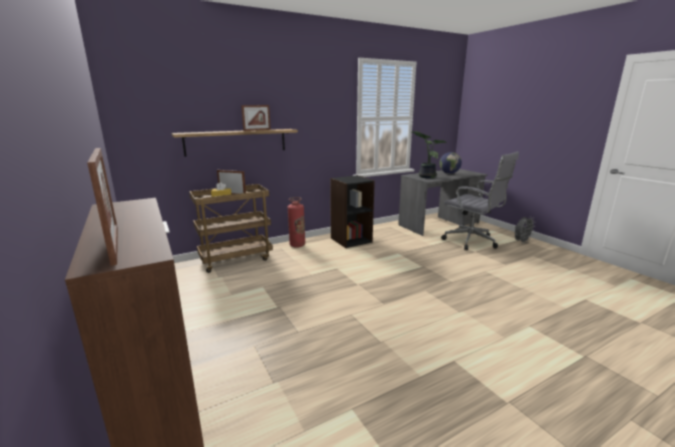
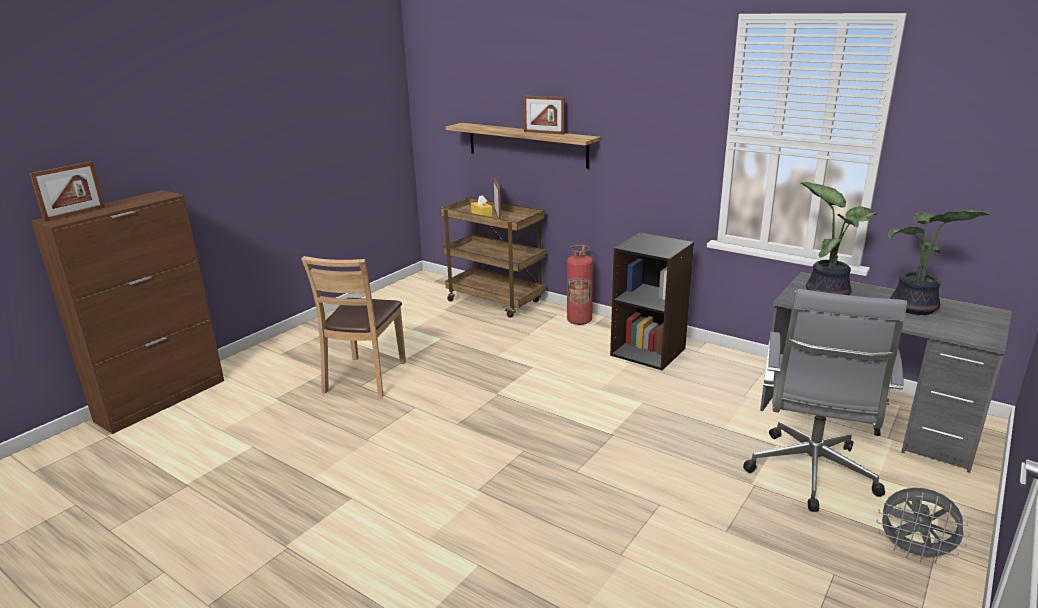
camera: 65 degrees right, 5 degrees up
globe [439,152,462,174] -> potted plant [888,210,991,315]
none -> brown chair [301,256,406,398]

